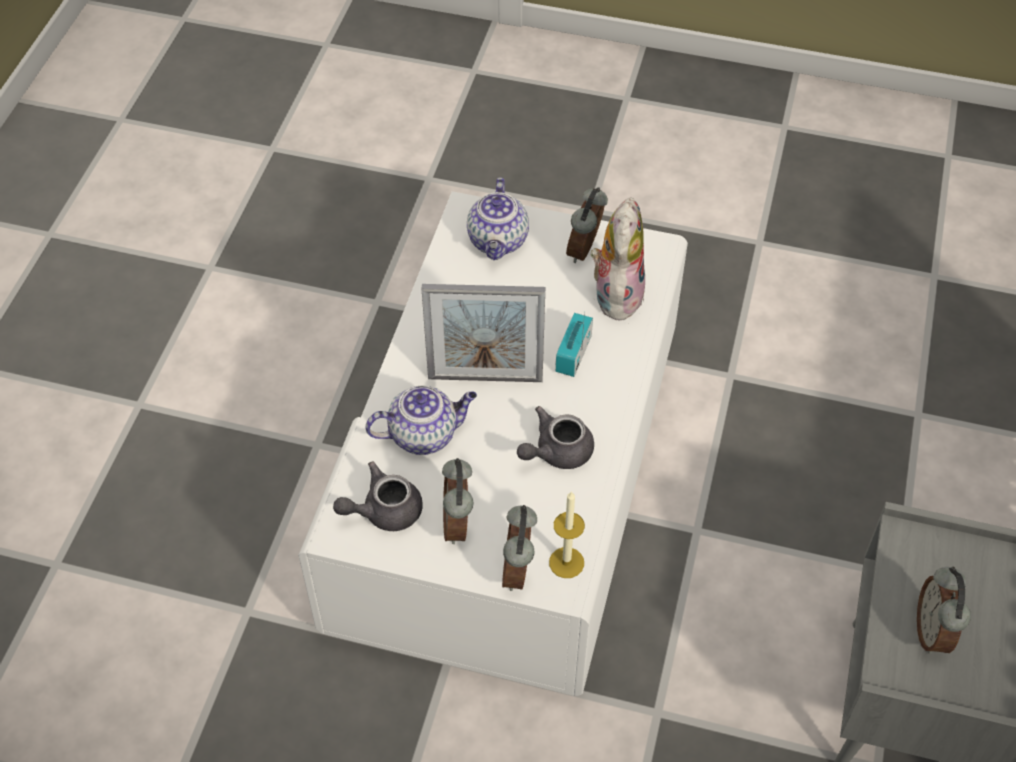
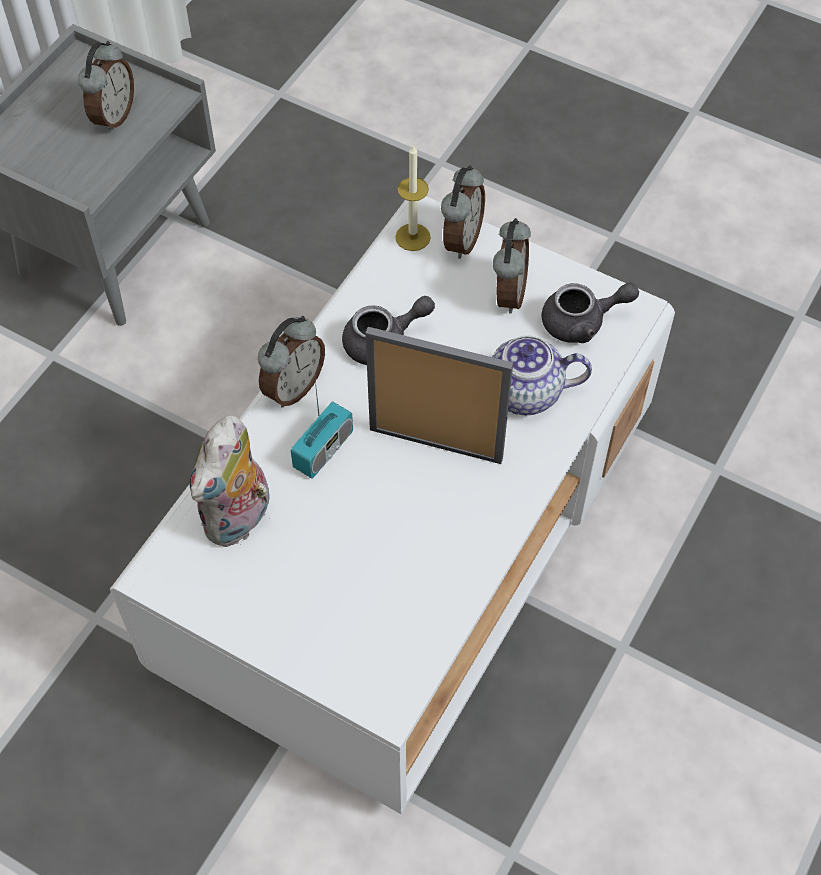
camera: 165 degrees left, 5 degrees up
teapot [467,177,529,260] -> none
alarm clock [566,187,608,263] -> alarm clock moved to [258,316,325,408]

